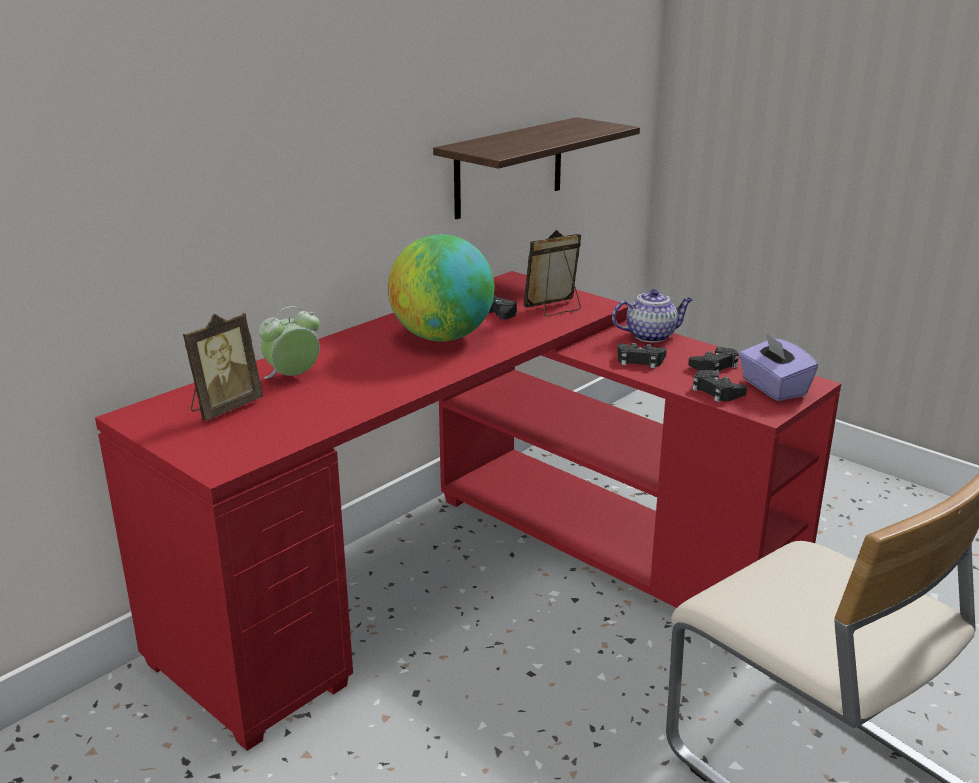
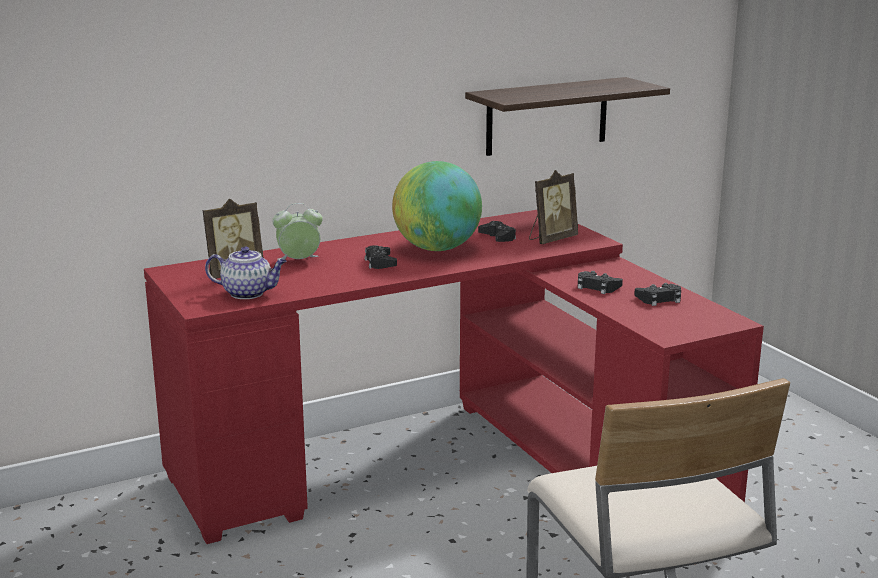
camera: 20 degrees right, 5 degrees down
picture frame [524,230,581,317] -> picture frame turned 150 degrees clockwise [529,170,578,244]
teapot [612,289,693,342] -> teapot moved to [205,246,286,299]
black game controller [692,370,747,402] -> black game controller moved to [365,245,397,269]
purple tissue box [739,332,818,401] -> none

